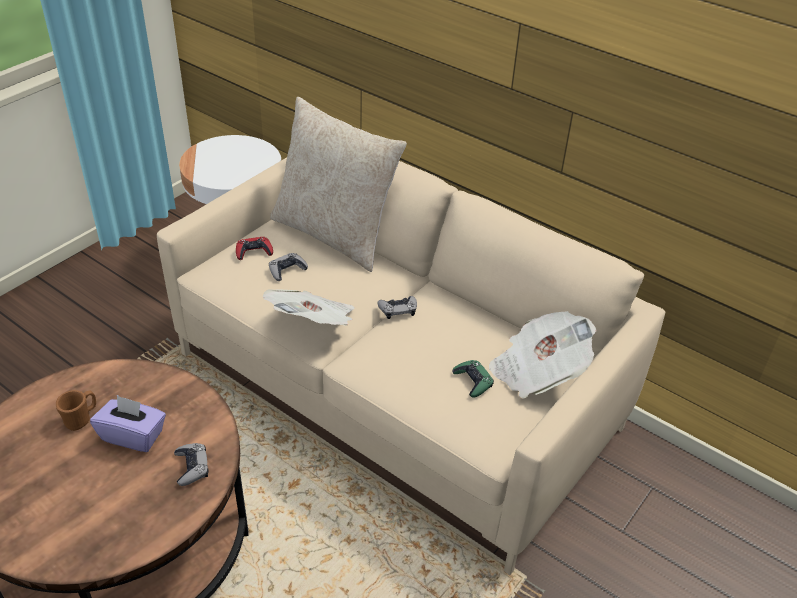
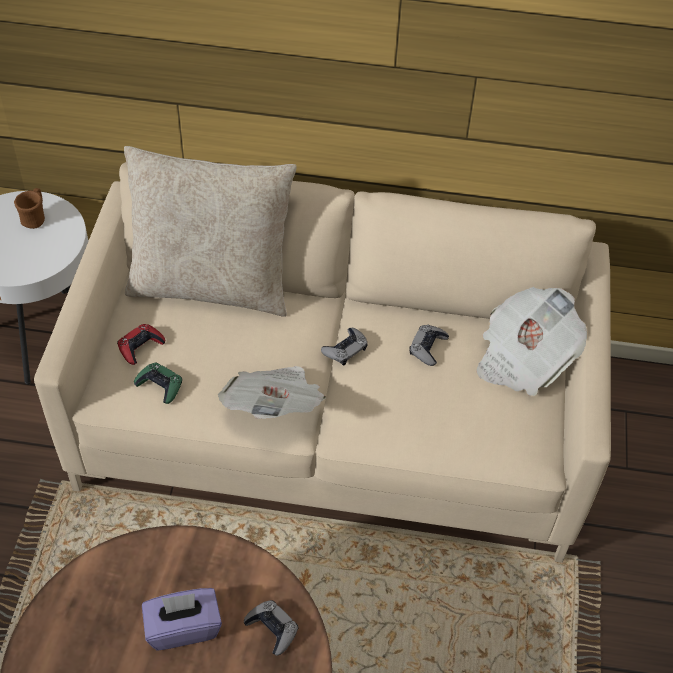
camera: 30 degrees left, 10 degrees up
brown mug [56,390,96,431] -> brown mug moved to [14,188,45,229]
grey game controller [269,253,308,281] -> grey game controller moved to [409,325,449,366]
green game controller [452,360,494,398] -> green game controller moved to [134,363,182,404]

